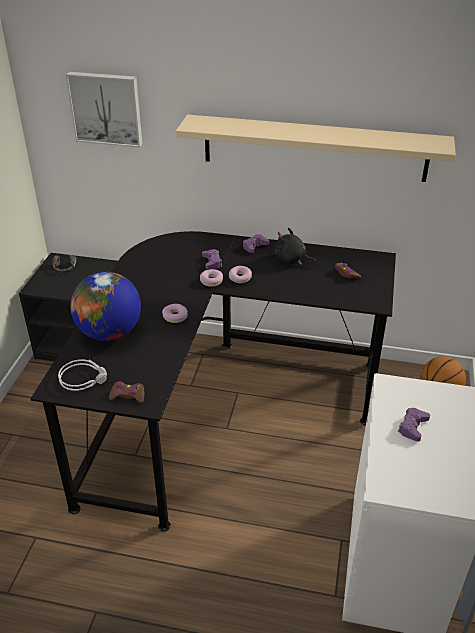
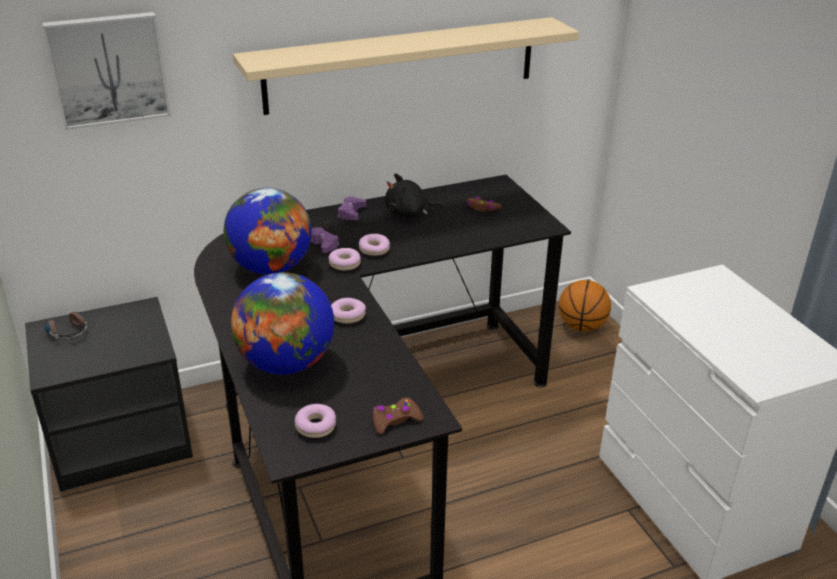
camera: 35 degrees left, 5 degrees down
grey headphones [58,359,107,391] -> donut [295,404,336,438]
purple game controller [398,408,430,442] -> none
none -> globe [224,188,312,275]

